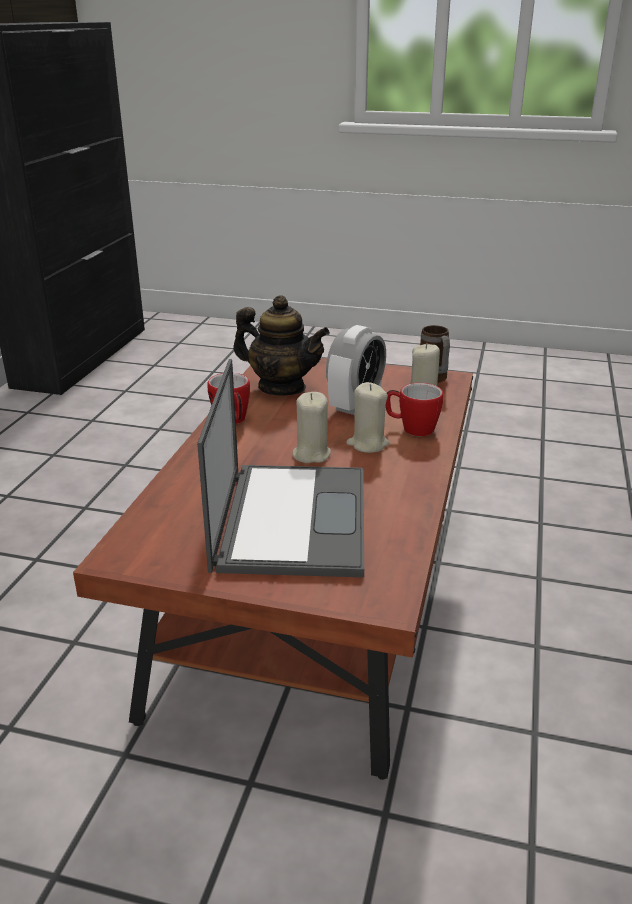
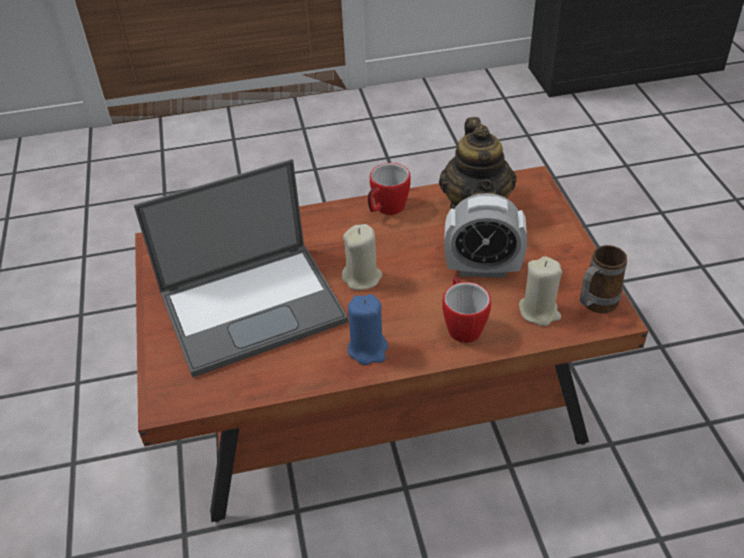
camera: 65 degrees right, 15 degrees up
beige candle [346,382,389,453] -> none
none -> blue candle [348,294,388,365]

